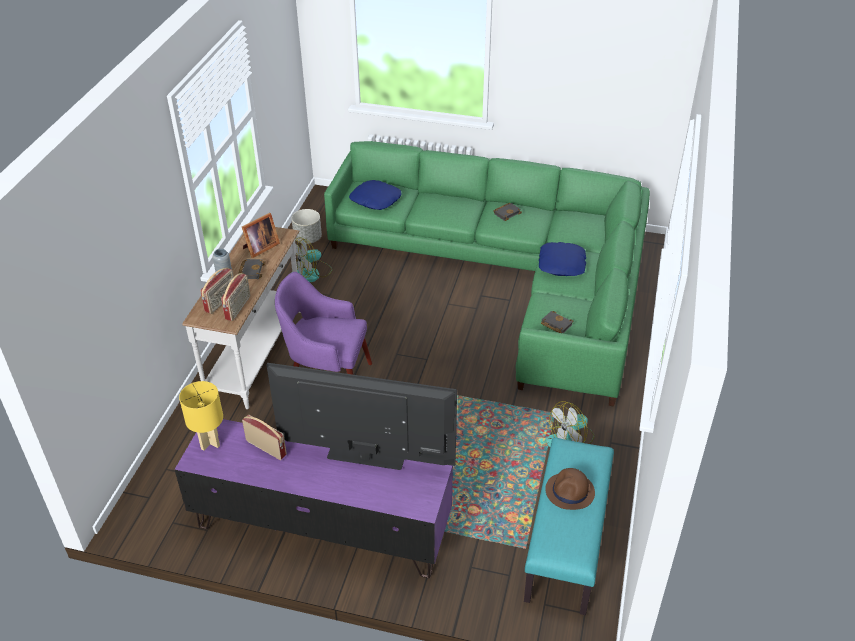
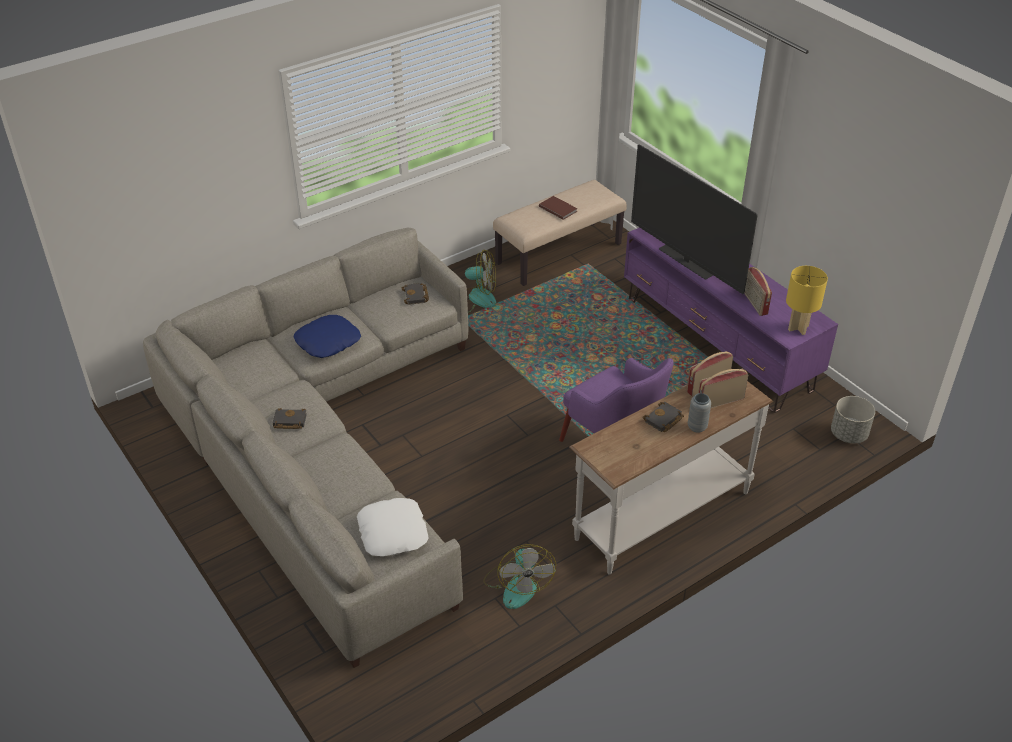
camera: 140 degrees left, 0 degrees up
picture frame [242,213,280,258] -> none
grey planter [291,209,322,244] -> grey planter moved to [831,396,875,444]
fan [291,237,332,282] -> fan turned 75 degrees clockwise [483,544,556,609]
green sofa [324,141,650,407] -> grey sofa [143,228,468,668]
blue pillow [349,180,402,210] -> white pillow [357,498,429,556]
turquoise bench [524,437,614,615] -> beige bench [493,180,627,286]
brown hat [545,468,595,510] -> brown book [539,196,577,220]

